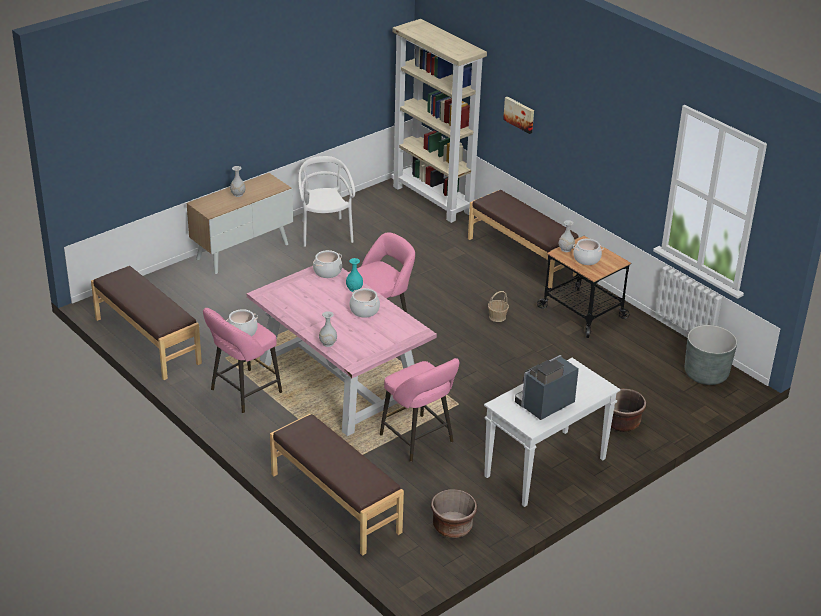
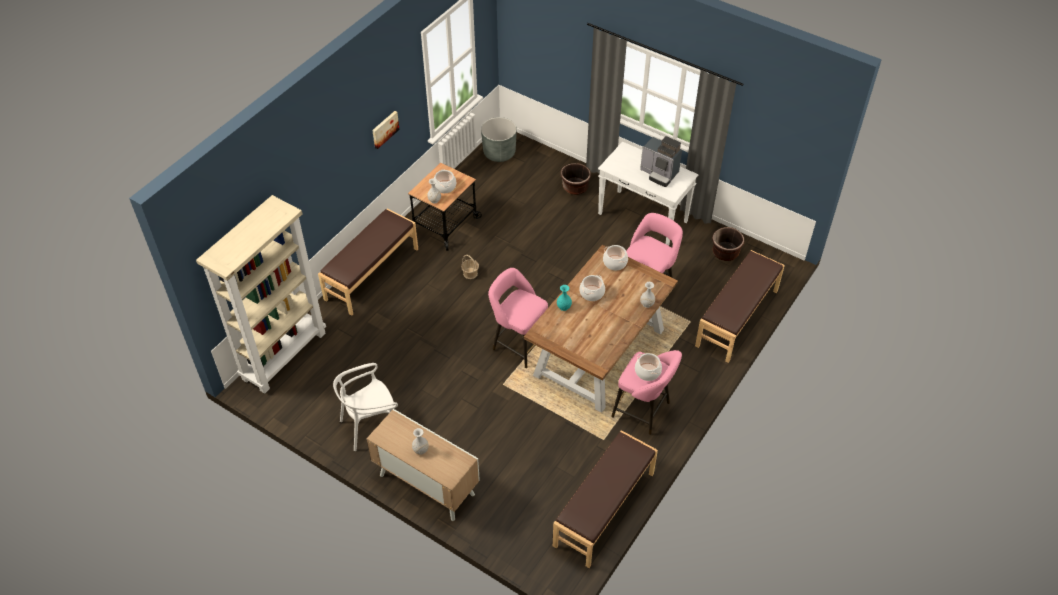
camera: 105 degrees left, 15 degrees up
pink dining table [247,266,437,436] -> brown dining table [524,245,678,413]
cooking pot [313,250,342,278] -> cooking pot moved to [603,245,628,270]
picture [503,97,534,134] -> picture moved to [372,111,399,149]

